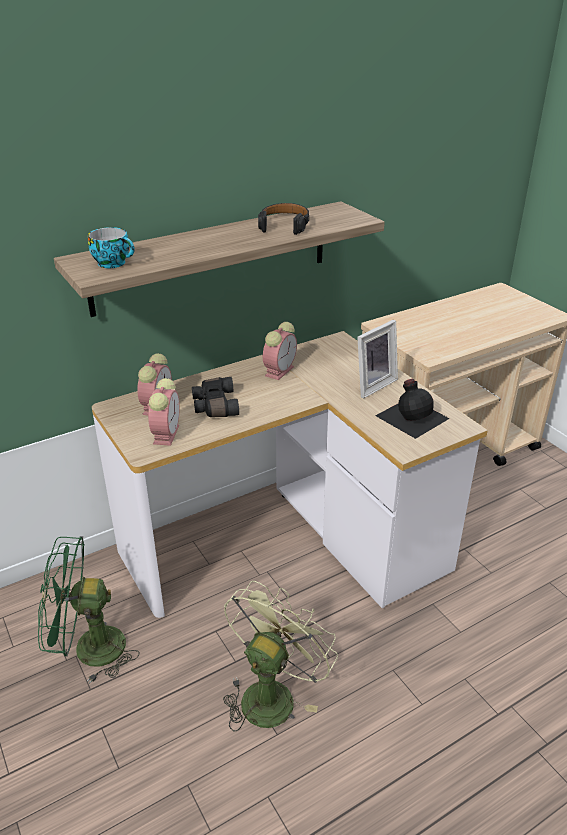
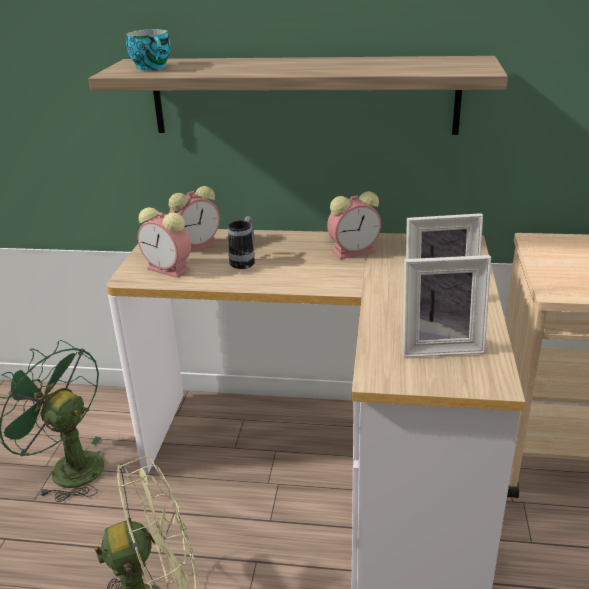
camera: 40 degrees right, 5 degrees down
alarm clock [147,378,180,446] -> alarm clock turned 75 degrees clockwise [138,207,191,278]
black binoculars [192,377,239,417] -> mug [228,216,255,269]
black headphones [258,203,310,235] -> none
black bottle [375,379,450,439] -> picture frame [402,255,491,357]

